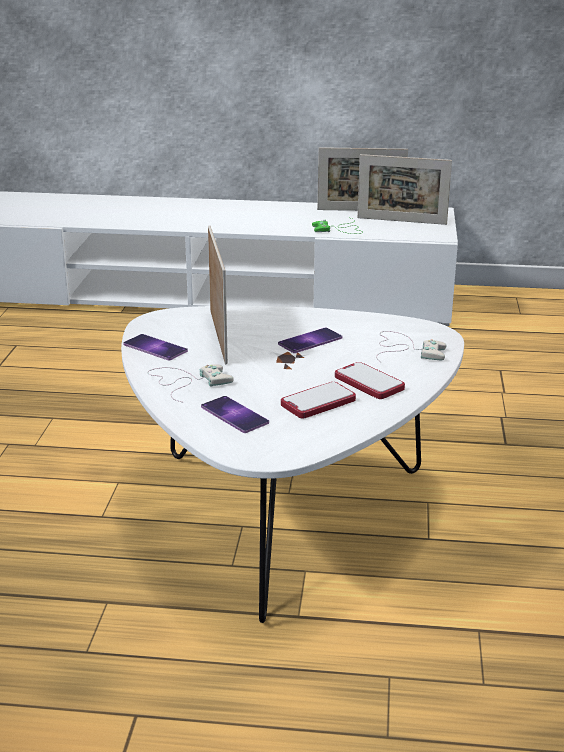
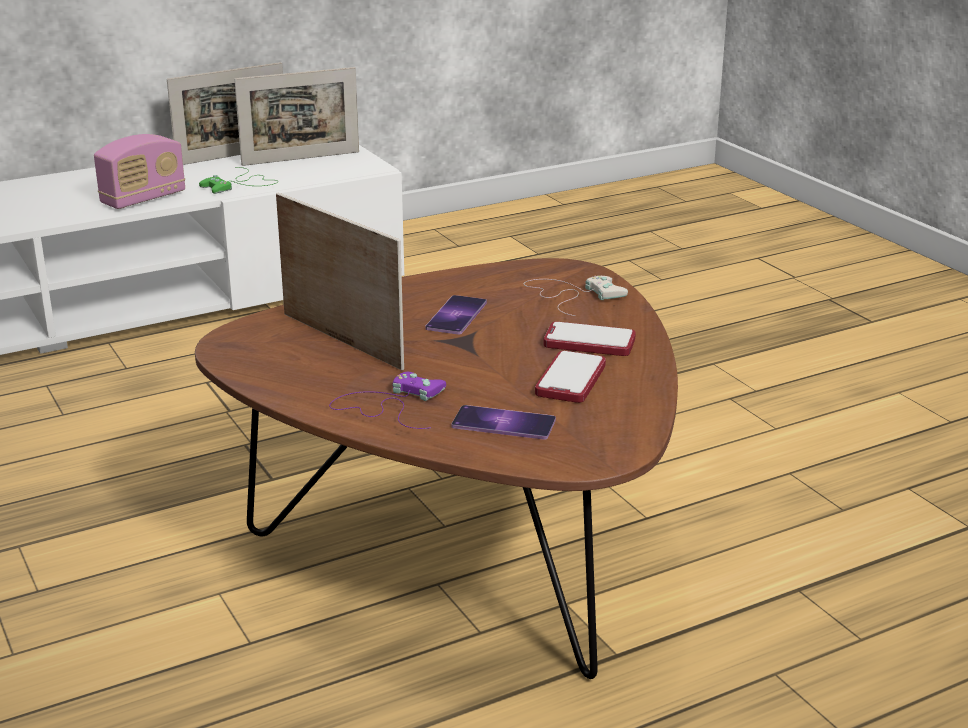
camera: 35 degrees left, 0 degrees up
white coffee table [121,306,464,623] -> brown coffee table [195,258,678,679]
phone [123,334,188,360] -> none
white game controller [147,364,234,402] -> purple game controller [329,372,446,429]
none -> radio [94,134,185,209]

